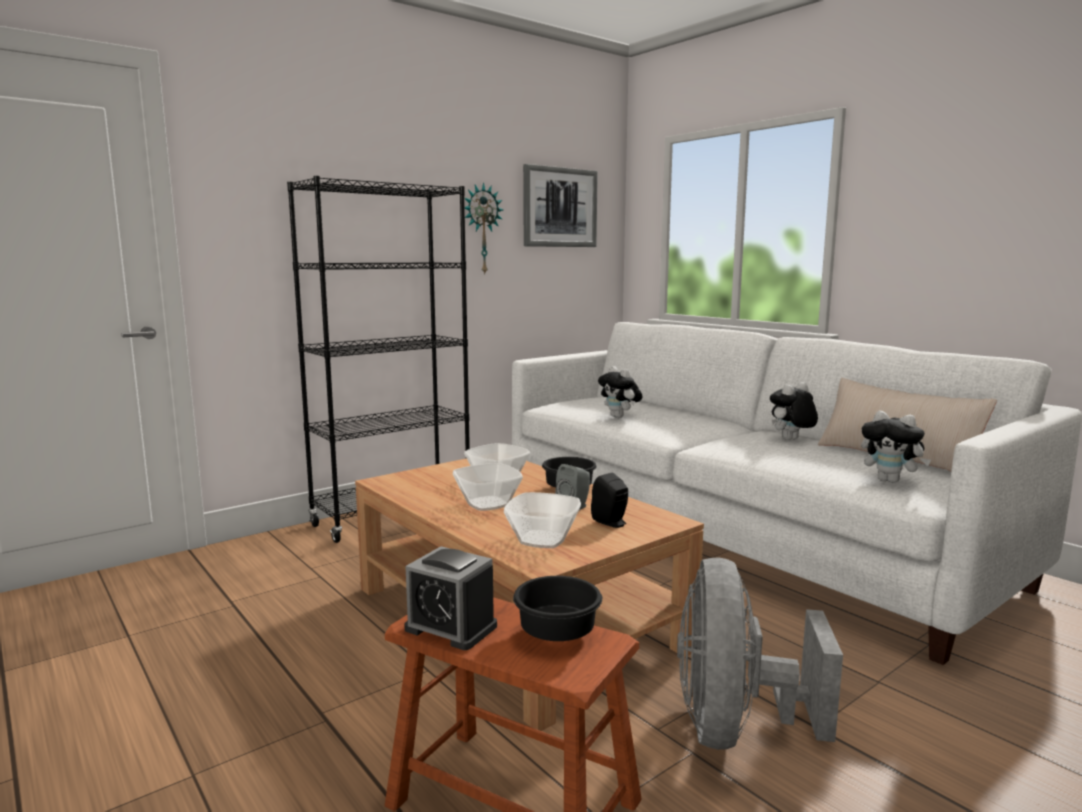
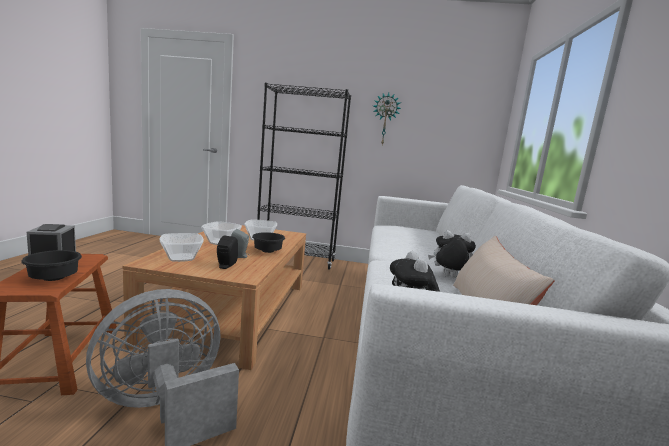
camera: 45 degrees right, 0 degrees up
picture [523,164,598,247] -> none
plush toy [598,366,643,418] -> none

